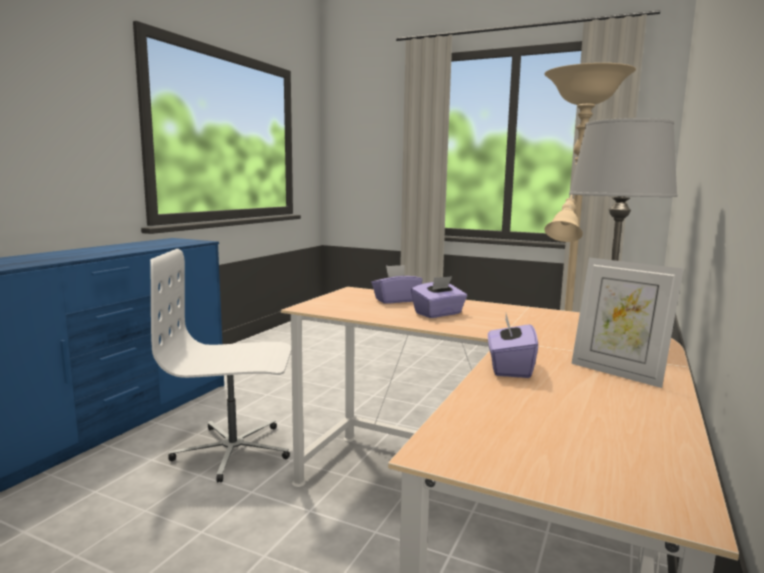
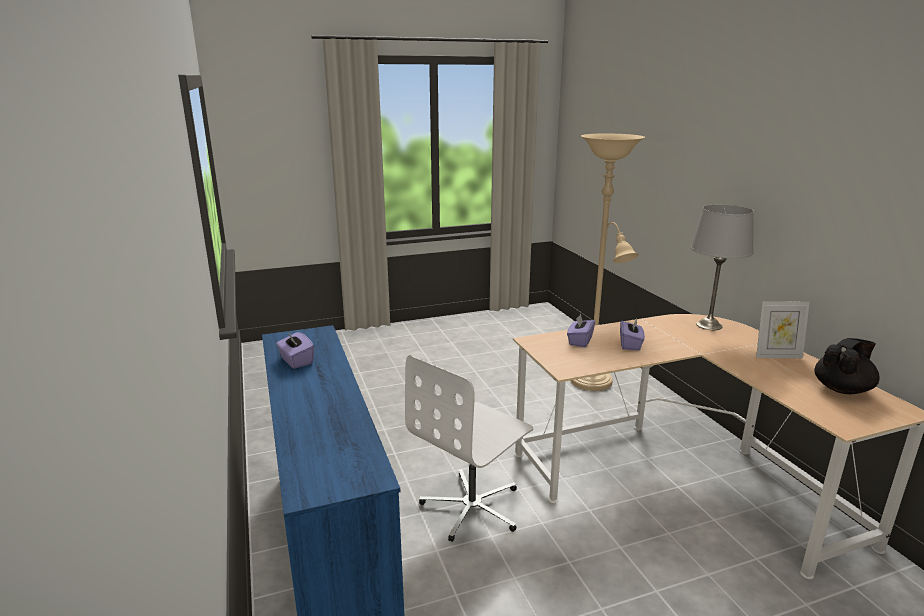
camera: 45 degrees left, 10 degrees up
purple tissue box [488,314,538,378] -> purple tissue box moved to [276,331,314,369]
none -> black teapot [814,338,880,394]

